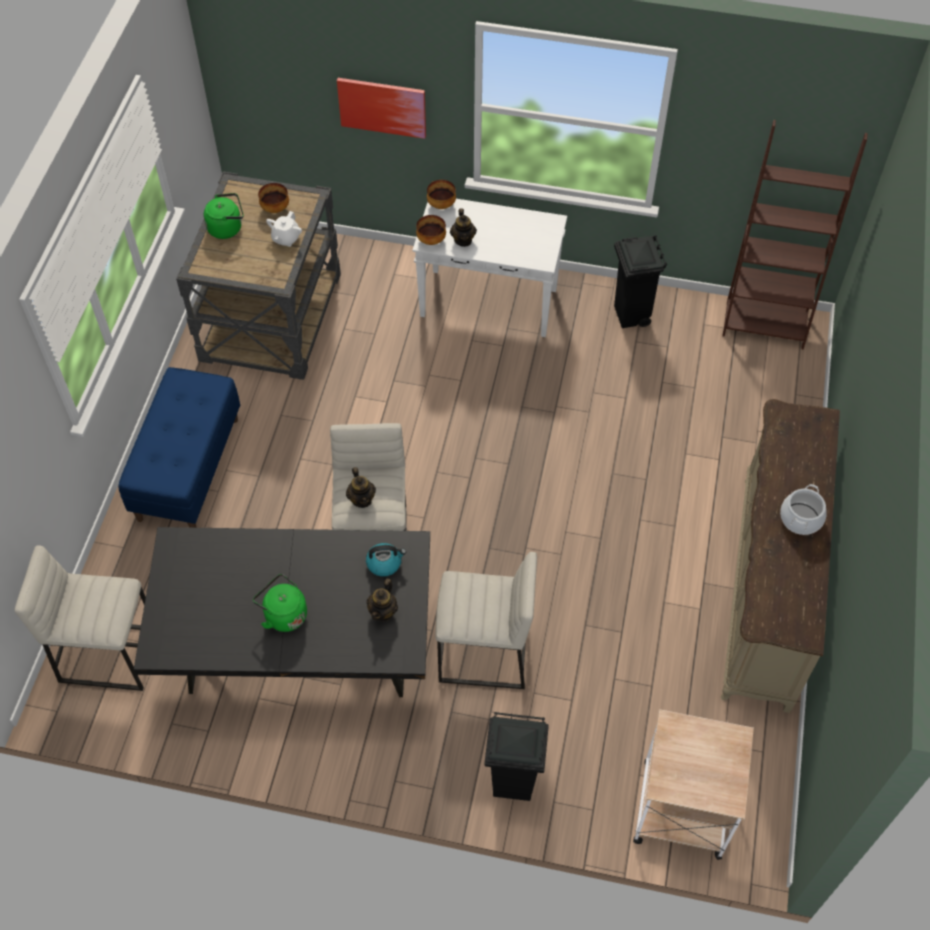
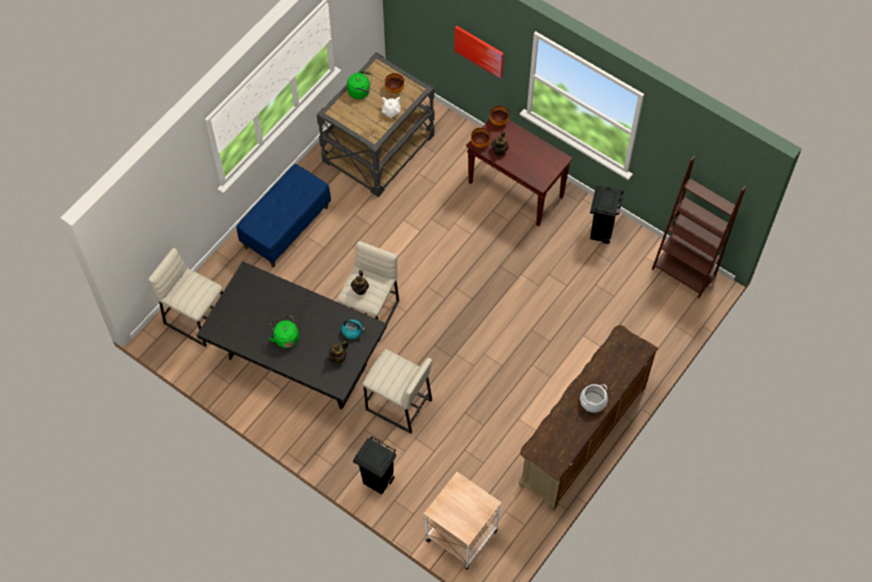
camera: 25 degrees right, 5 degrees up
white console table [412,199,567,337] -> brown console table [466,119,573,226]

